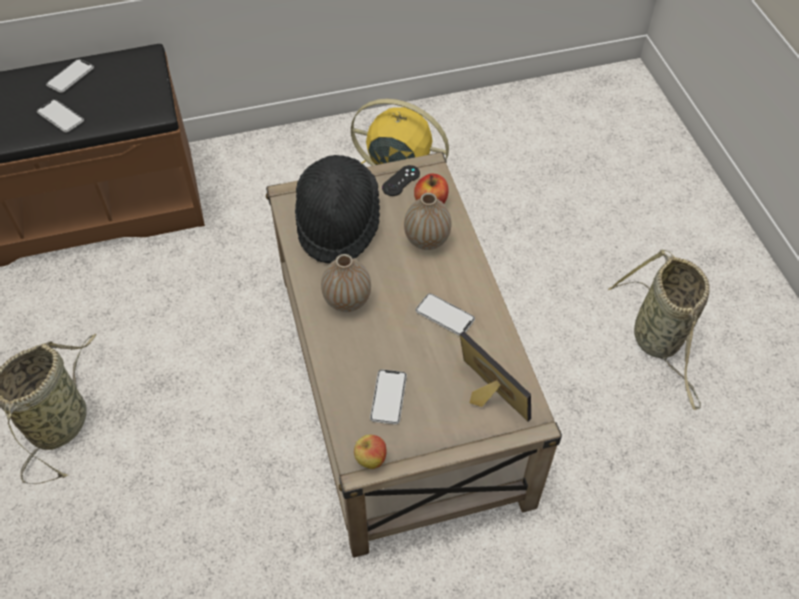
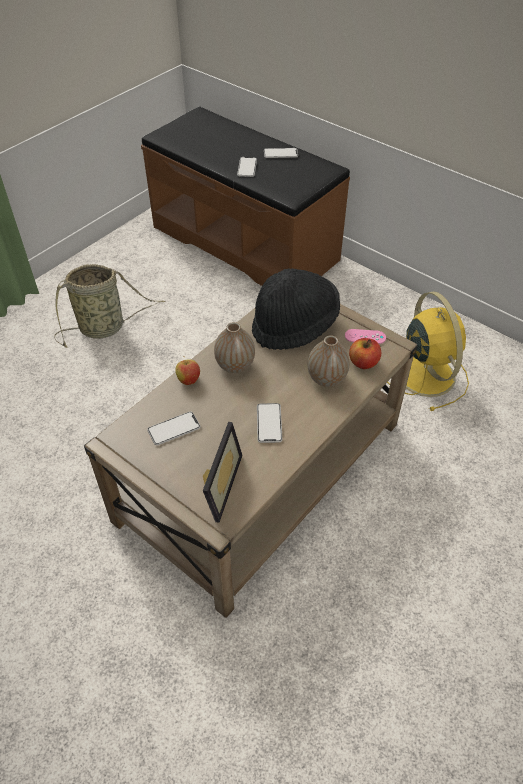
camera: 55 degrees right, 5 degrees down
apple [354,435,387,469] -> apple moved to [175,356,200,385]
black game controller [382,165,420,196] -> pink game controller [345,329,386,344]
basket [608,250,710,410] -> none

